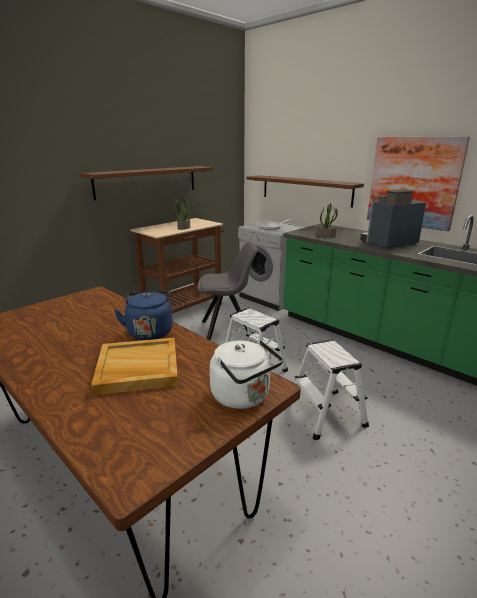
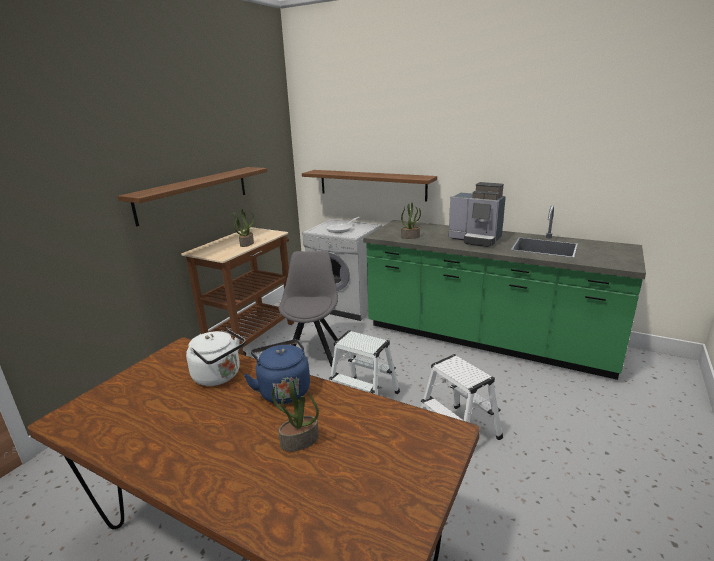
camera: 15 degrees left, 0 degrees up
beige tray [91,338,178,395] -> potted plant [272,381,319,452]
grey chair [197,241,258,340] -> grey chair turned 60 degrees counterclockwise [278,251,338,367]
white kettle [210,340,283,409] -> white kettle moved to [186,329,246,386]
coffee machine [360,190,426,249] -> coffee machine turned 105 degrees counterclockwise [449,182,506,247]
picture [367,136,470,231] -> none

